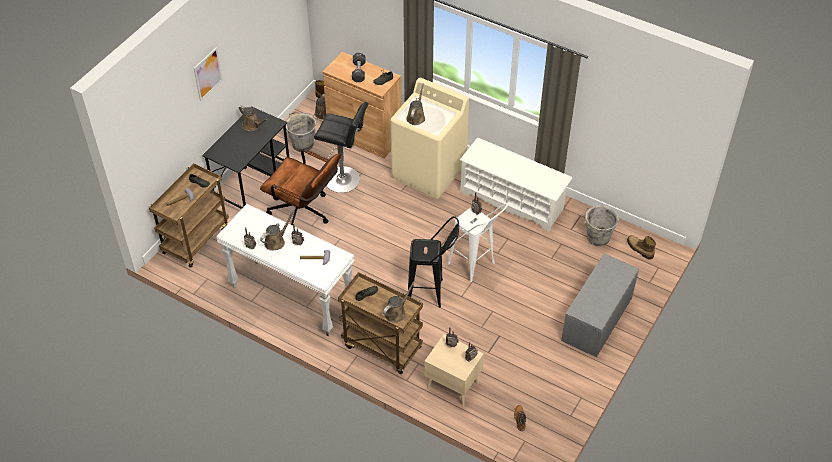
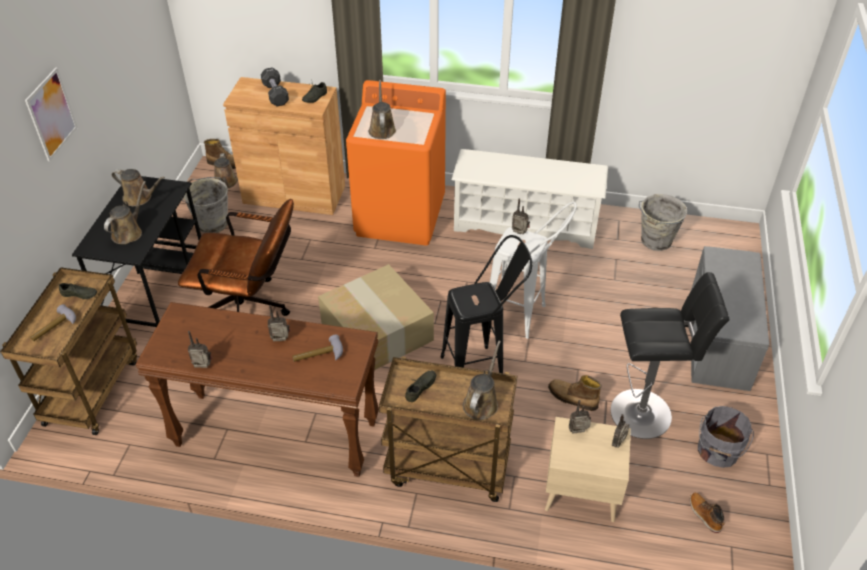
camera: 20 degrees left, 5 degrees down
white console table [216,204,355,336] -> brown console table [135,302,379,477]
brown watering can [260,211,295,251] -> brown watering can moved to [104,181,146,244]
black stool [314,102,368,193] -> black stool moved to [611,272,730,439]
beige washing machine [390,78,469,199] -> orange washing machine [346,80,446,246]
boot [627,235,656,259] -> boot moved to [548,375,602,411]
none -> cardboard box [318,264,434,370]
none -> grey bucket [698,406,754,468]

